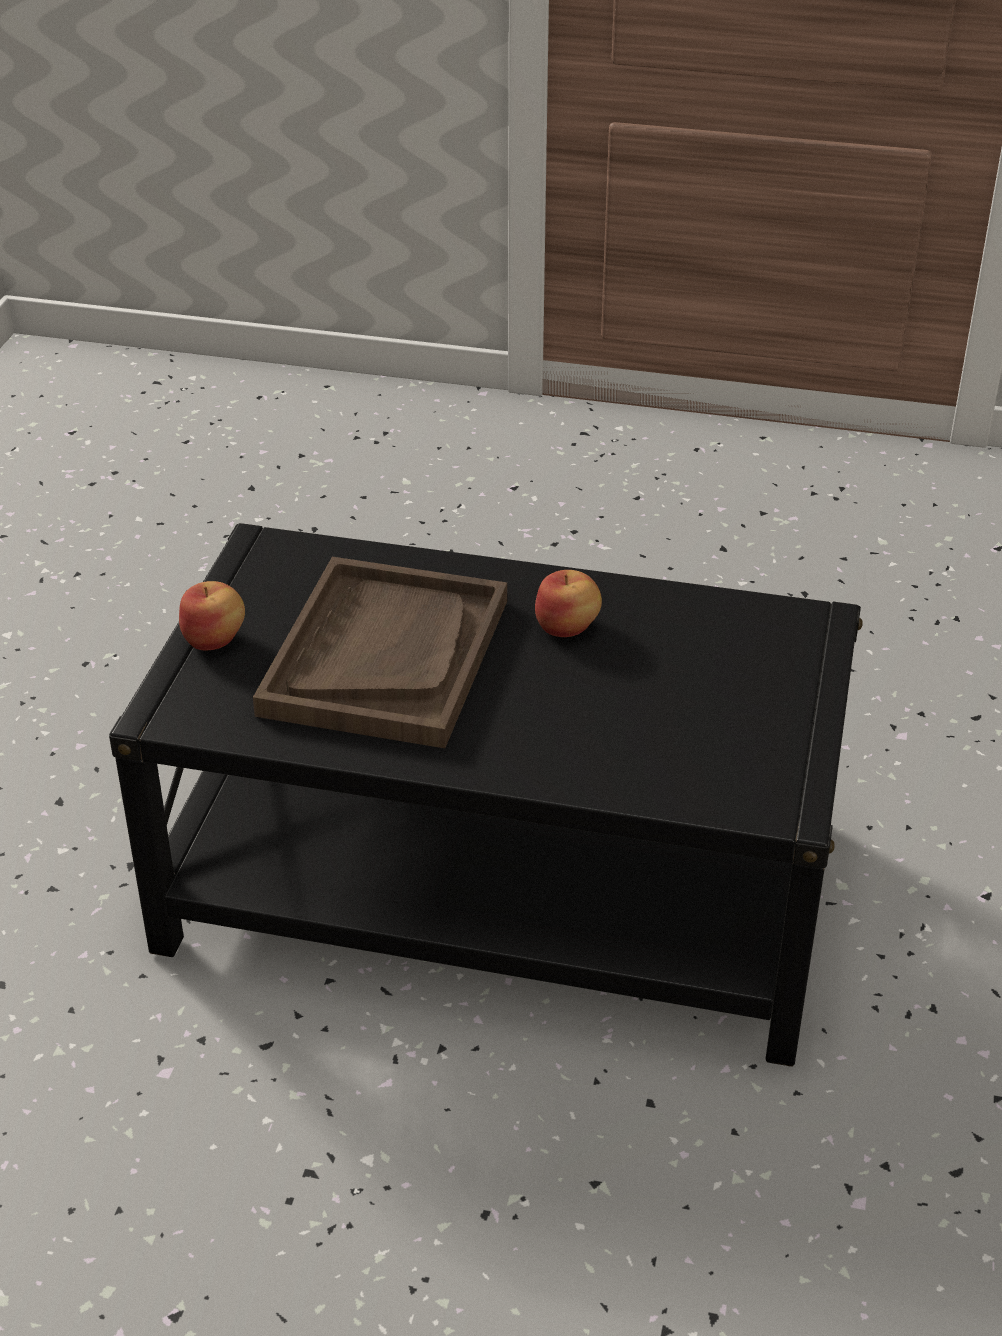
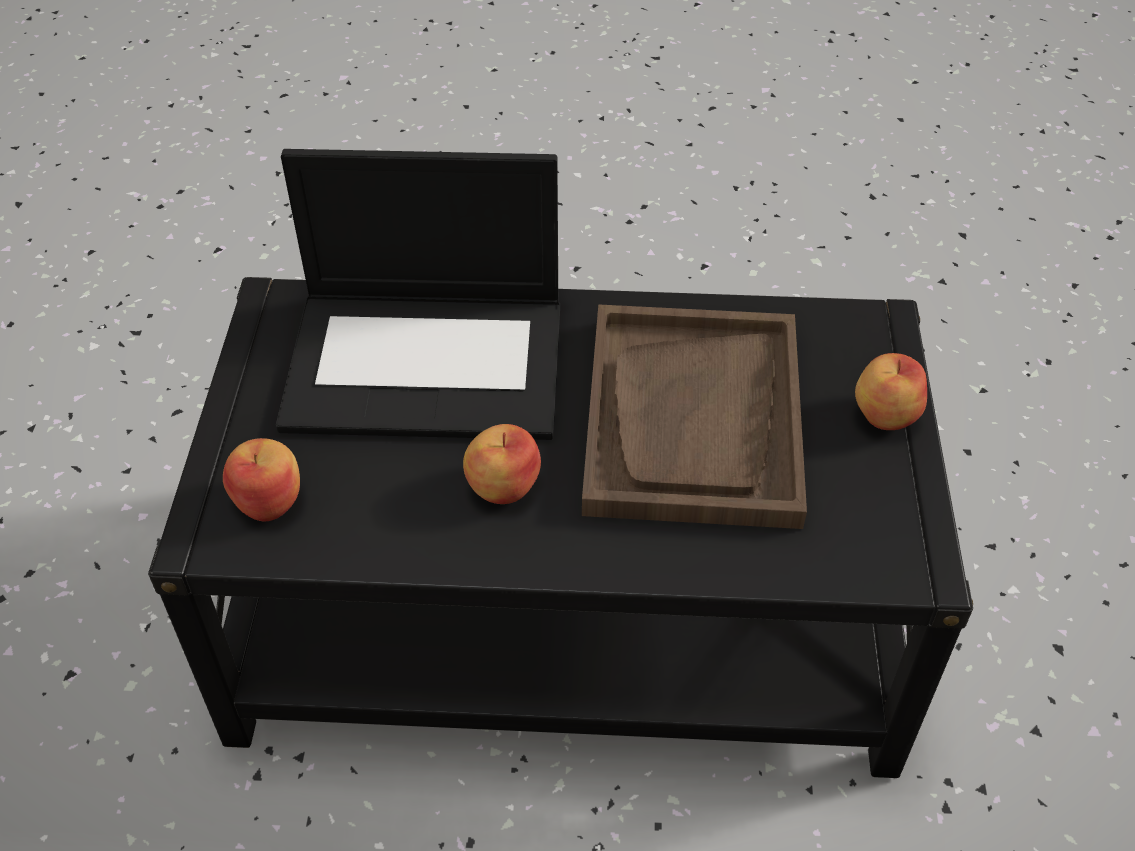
camera: 170 degrees right, 10 degrees up
none -> apple [223,438,300,521]
none -> laptop [276,149,560,440]

